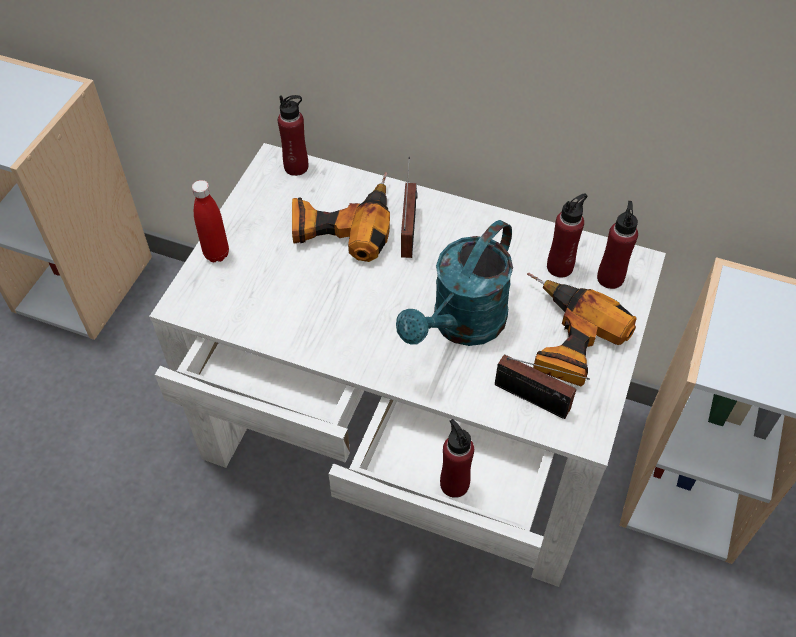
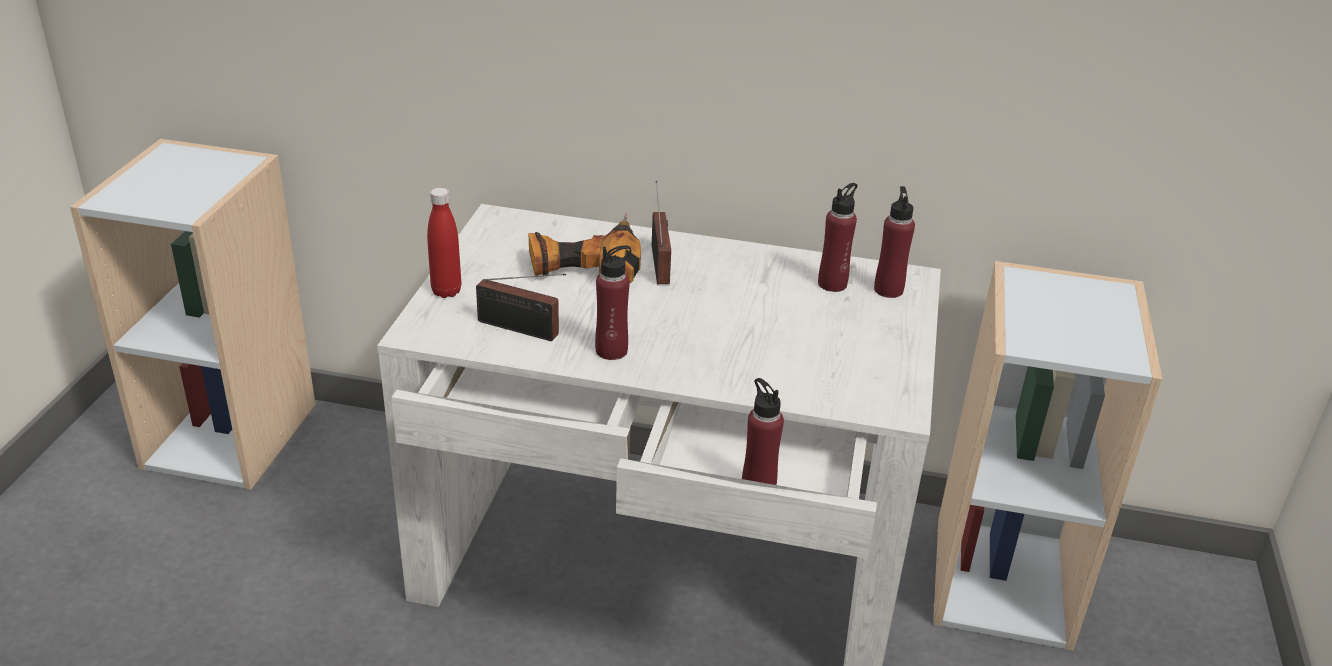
camera: 10 degrees left, 20 degrees down
red bottle [278,95,308,176] -> red bottle moved to [595,245,631,360]
turquoise watering can [396,220,513,346] -> none
radio [495,355,590,419] -> radio moved to [476,274,566,341]
power drill [527,273,637,386] -> none

